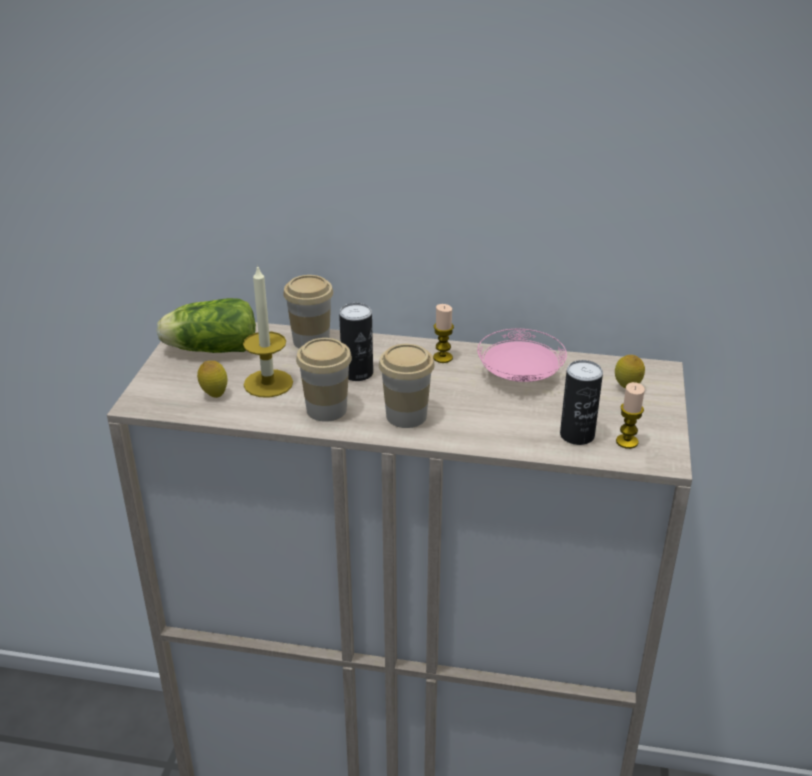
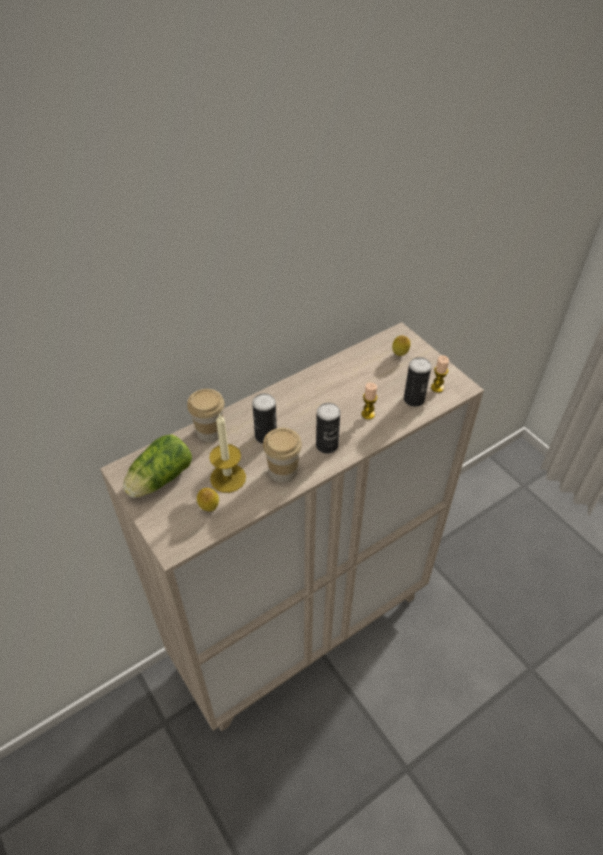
camera: 45 degrees left, 15 degrees up
cup [379,344,435,428] -> can [316,403,340,454]
candle [433,304,454,363] -> candle moved to [361,383,377,420]
pink plate [477,329,567,382] -> none

